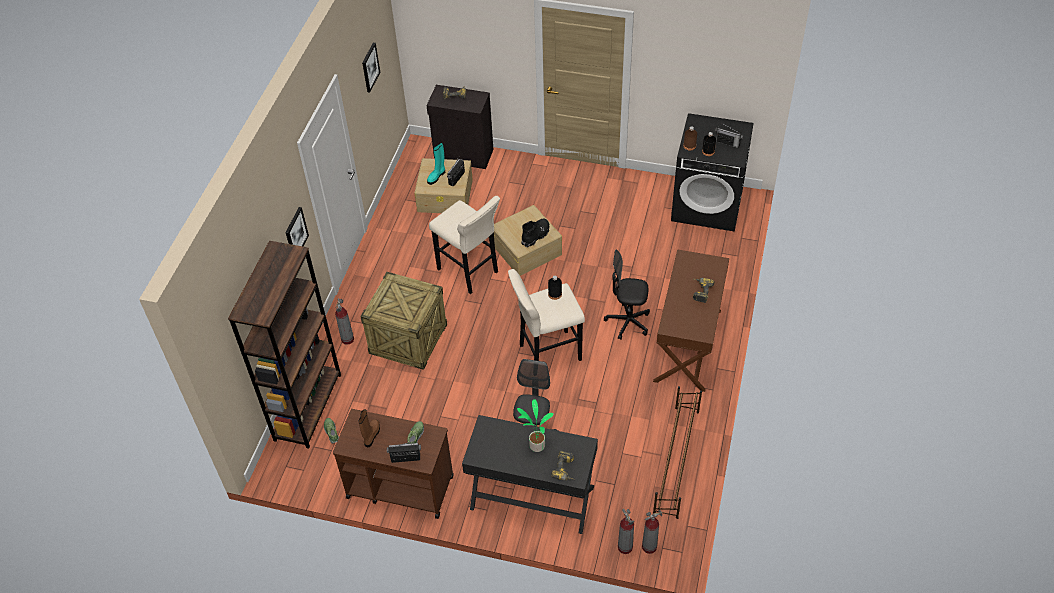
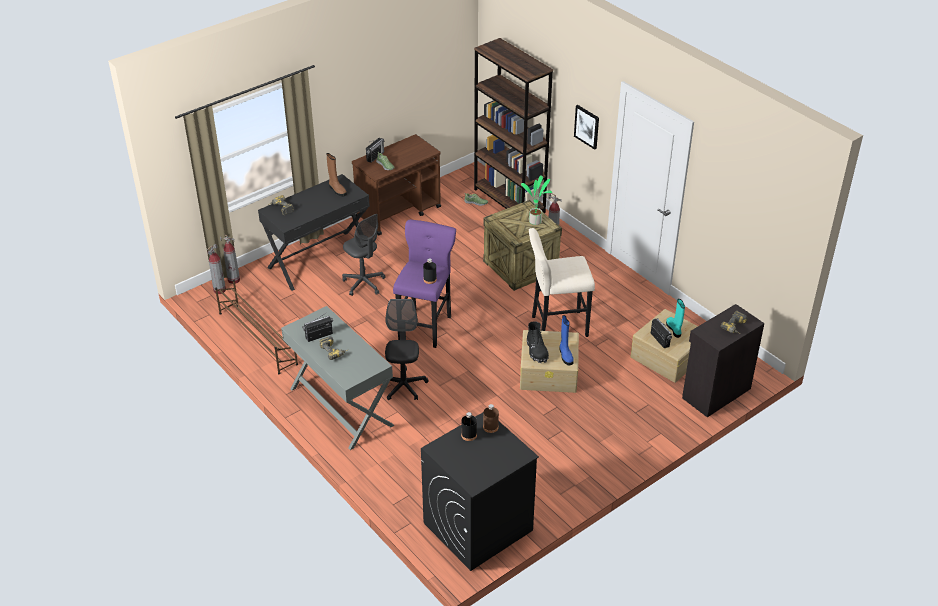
camera: 125 degrees right, 10 degrees down
brown boot [358,409,380,447] -> brown boot moved to [326,153,347,197]
picture [362,43,380,93] -> none
beige stool [508,269,585,361] -> purple stool [393,220,456,348]
potted plant [517,399,554,452] -> potted plant moved to [521,175,552,225]
black office chair [604,249,650,340] -> black office chair turned 45 degrees counterclockwise [385,299,429,400]
brown desk [653,249,729,392] -> grey desk [281,306,395,450]
radio [715,123,743,148] -> radio moved to [302,312,333,342]
none -> blue boot [560,315,574,365]

